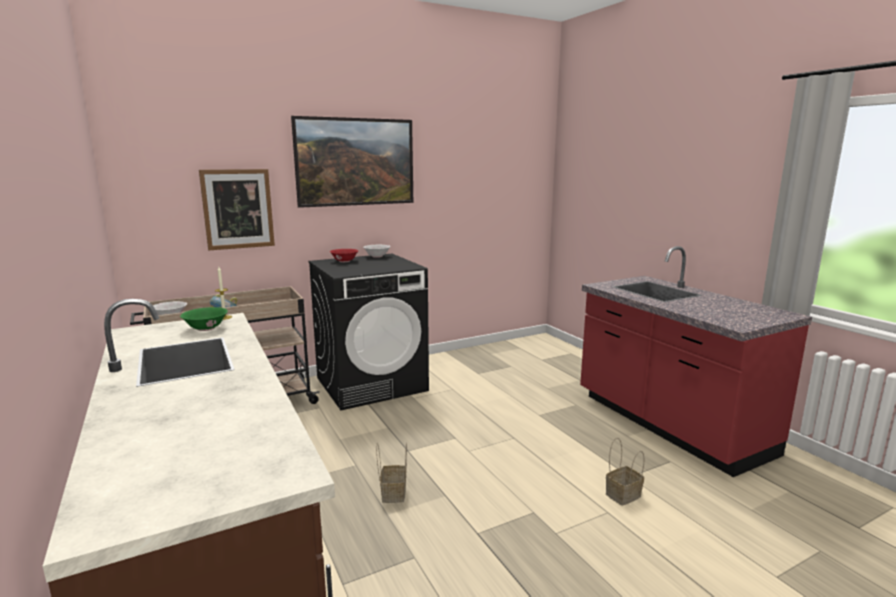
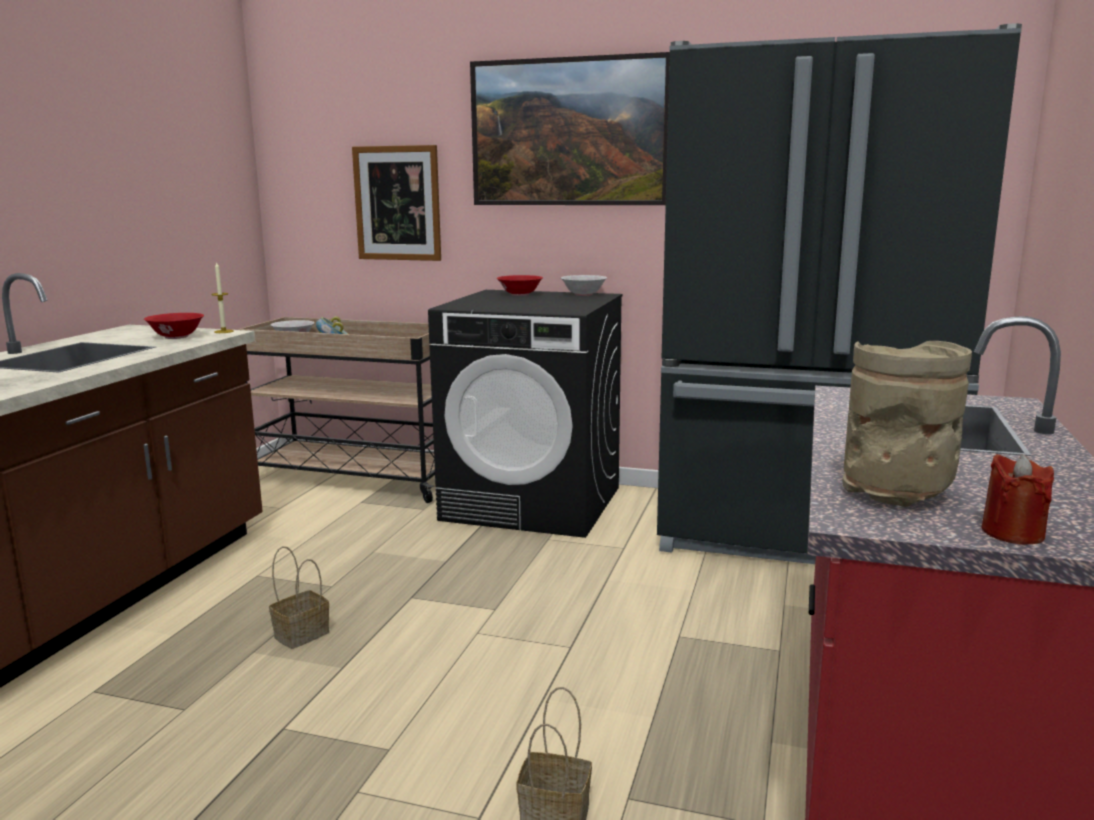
camera: 45 degrees right, 0 degrees up
green bowl [180,307,228,331] -> red bowl [144,313,204,339]
none -> black fridge [657,23,1022,564]
none -> beige vase [843,341,972,507]
none -> red candle [982,454,1054,545]

